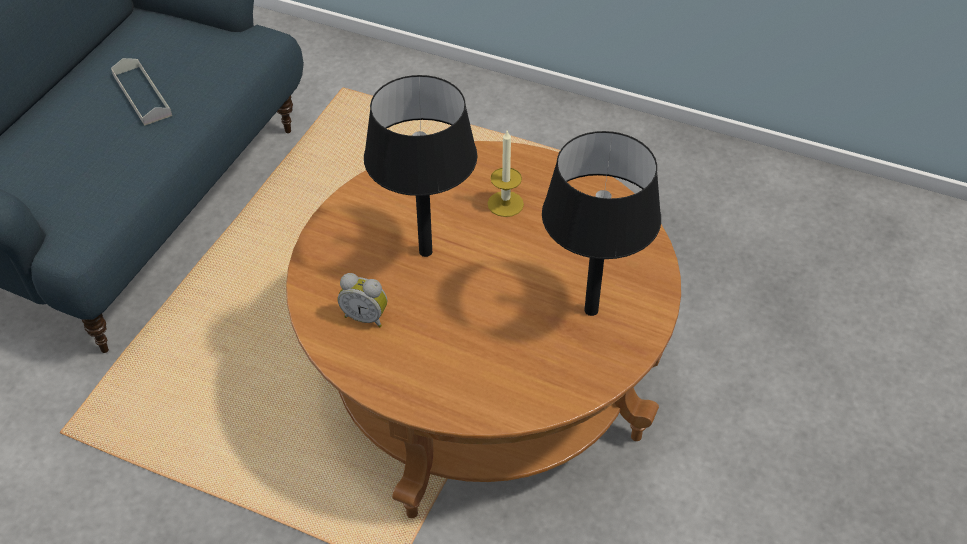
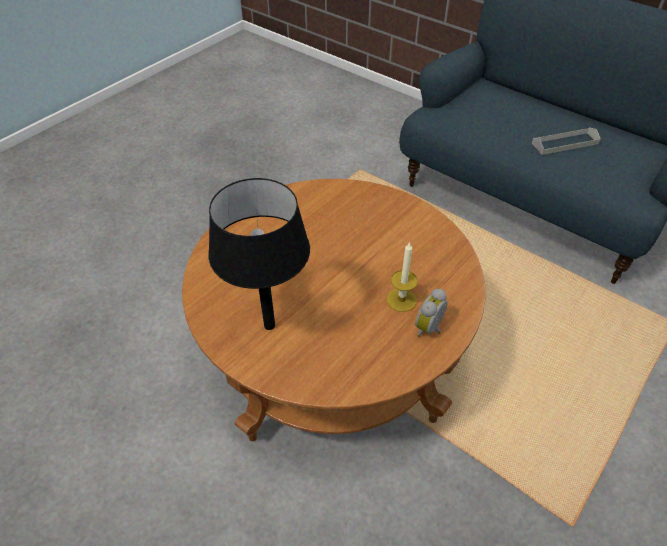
camera: 105 degrees right, 0 degrees up
alarm clock [338,273,387,328] -> alarm clock moved to [415,289,447,337]
black table lamp [364,75,477,257] -> none

